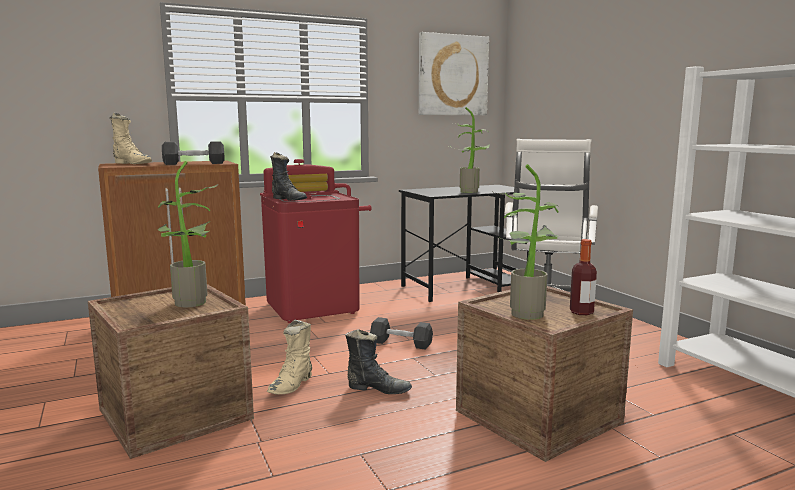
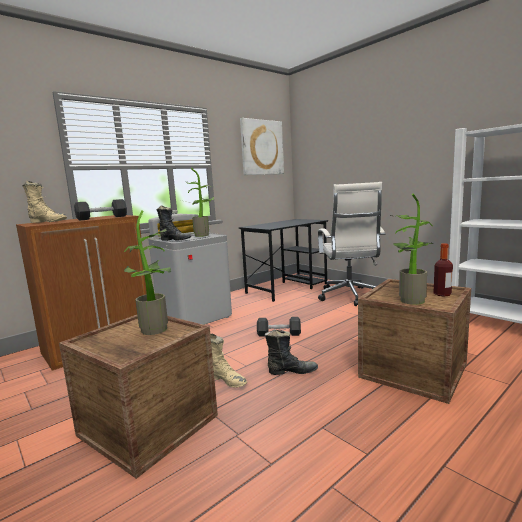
camera: 15 degrees left, 0 degrees up
red washing machine [260,159,372,323] -> grey washing machine [147,210,232,325]
beige boot [267,320,312,394] -> beige boot turned 60 degrees counterclockwise [210,334,247,388]
potted plant [449,107,490,193] -> potted plant moved to [181,168,214,237]

